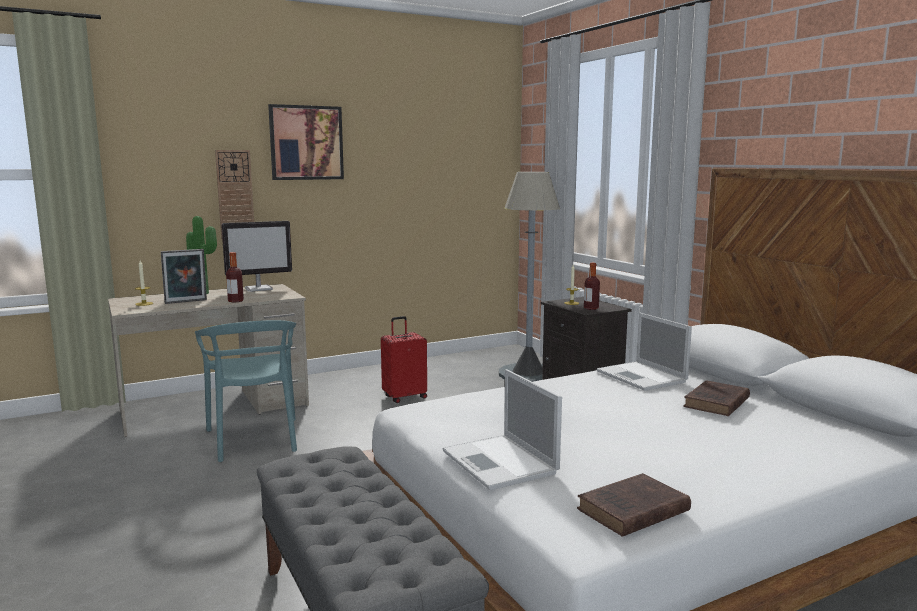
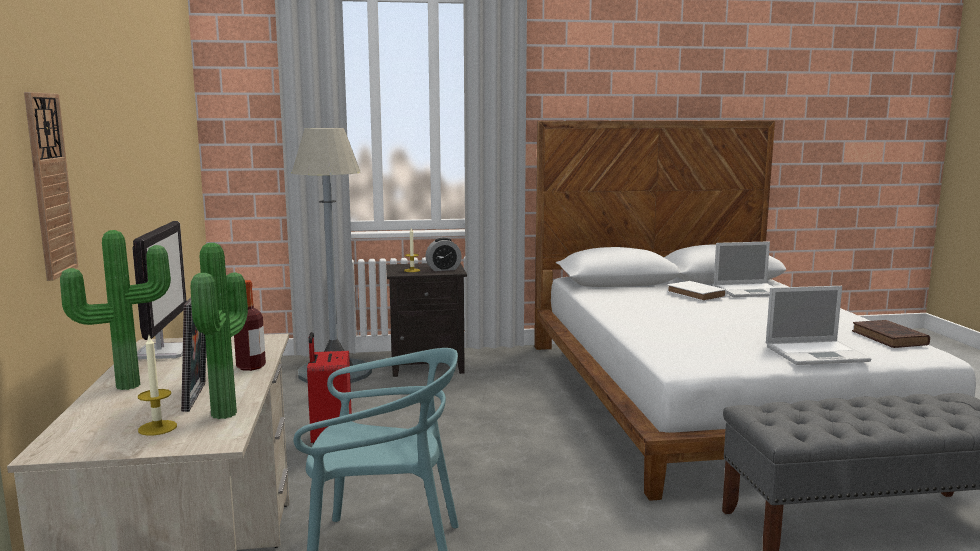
camera: 70 degrees left, 0 degrees up
picture [268,104,344,180] -> none
bottle [584,263,600,310] -> alarm clock [425,238,462,271]
laptop [597,312,692,391] -> laptop moved to [714,241,777,297]
brown book [683,380,750,416] -> white book [667,281,727,301]
none -> potted plant [191,243,248,419]

